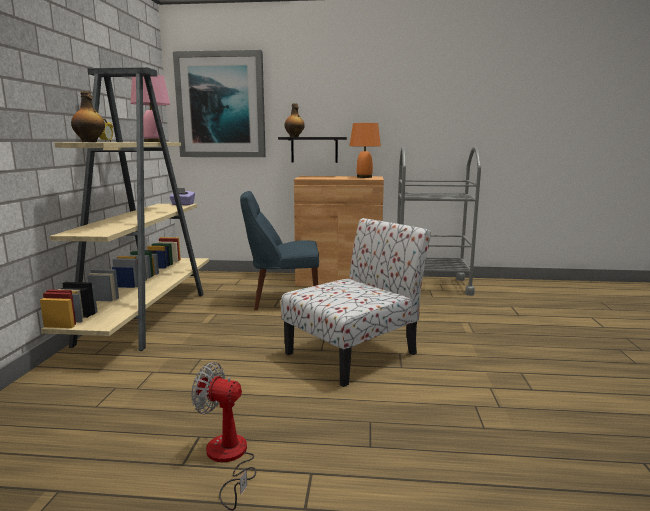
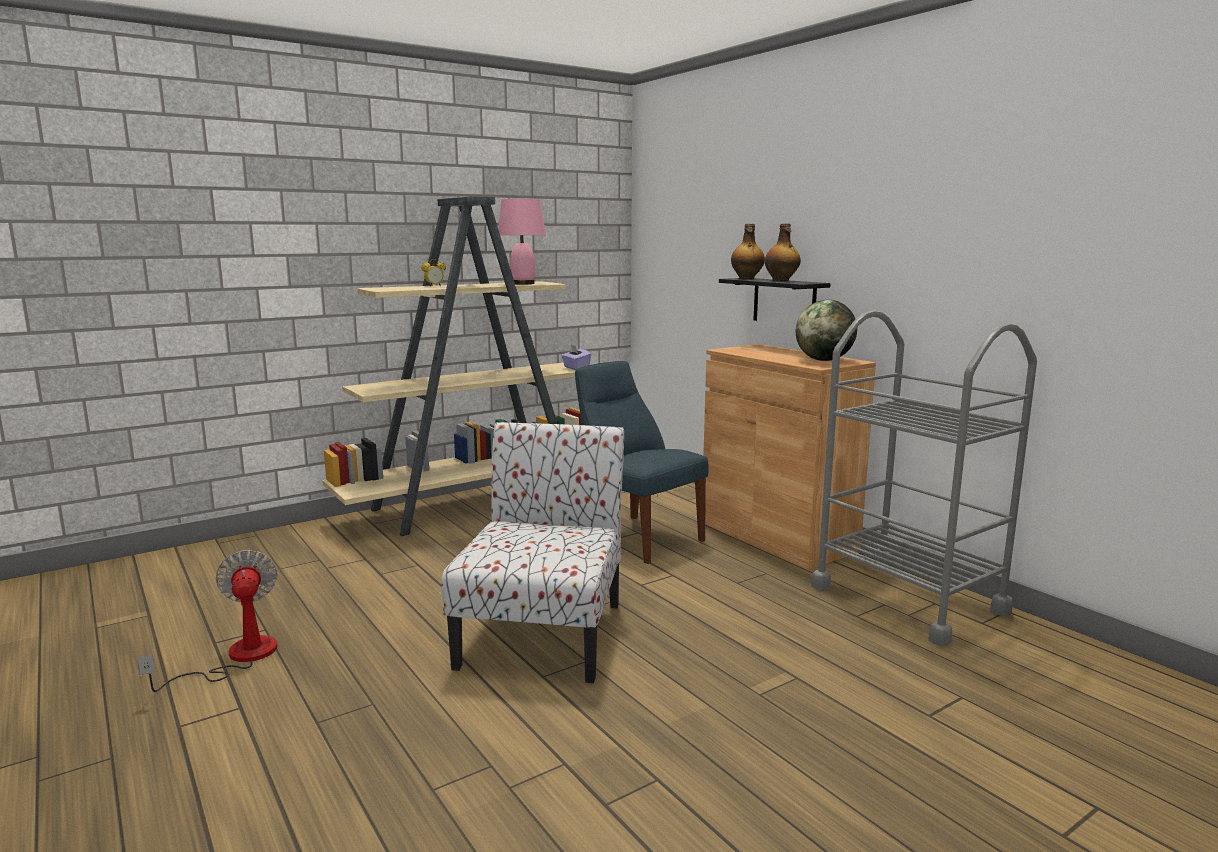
camera: 50 degrees right, 0 degrees up
bottle [71,91,105,142] -> bottle moved to [765,223,801,282]
picture [173,50,266,157] -> none
chair [281,218,431,387] -> chair turned 90 degrees counterclockwise [441,422,624,683]
orange table lamp [350,123,381,178] -> globe [796,300,857,361]

